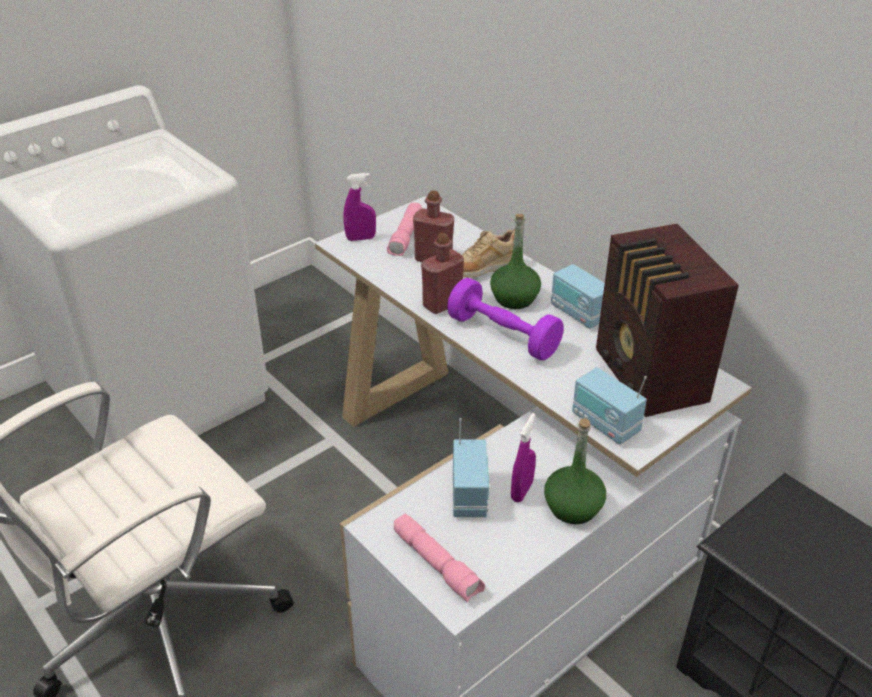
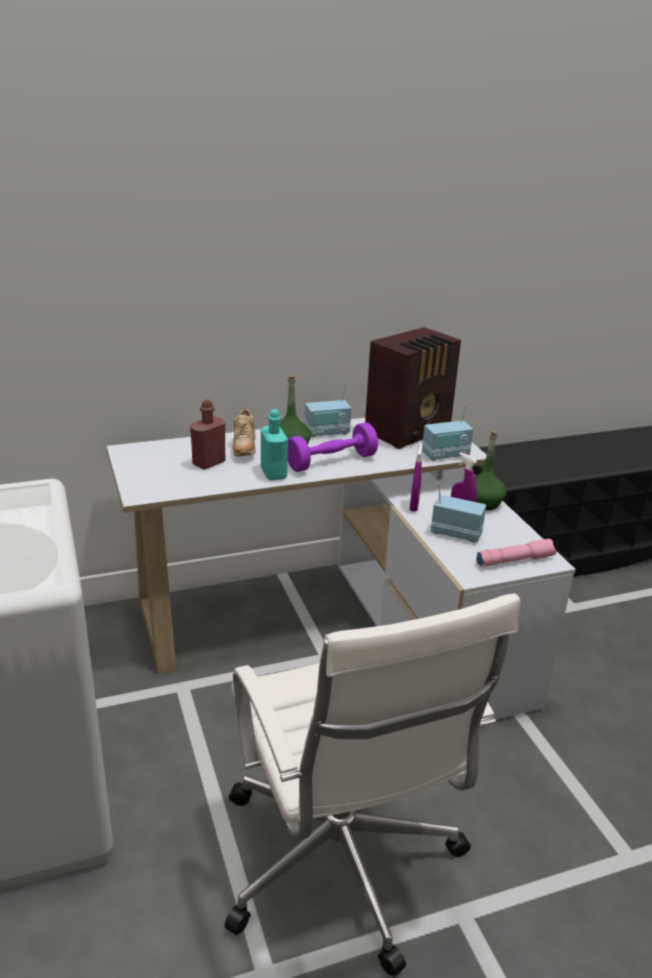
camera: 70 degrees left, 10 degrees down
purple spray bottle [344,173,376,241] -> purple spray bottle moved to [410,443,423,512]
pink flashlight [387,202,422,256] -> none
red bottle [421,233,464,314] -> turquoise bottle [261,409,288,480]
radio [596,224,739,417] -> radio turned 45 degrees counterclockwise [365,327,461,449]

